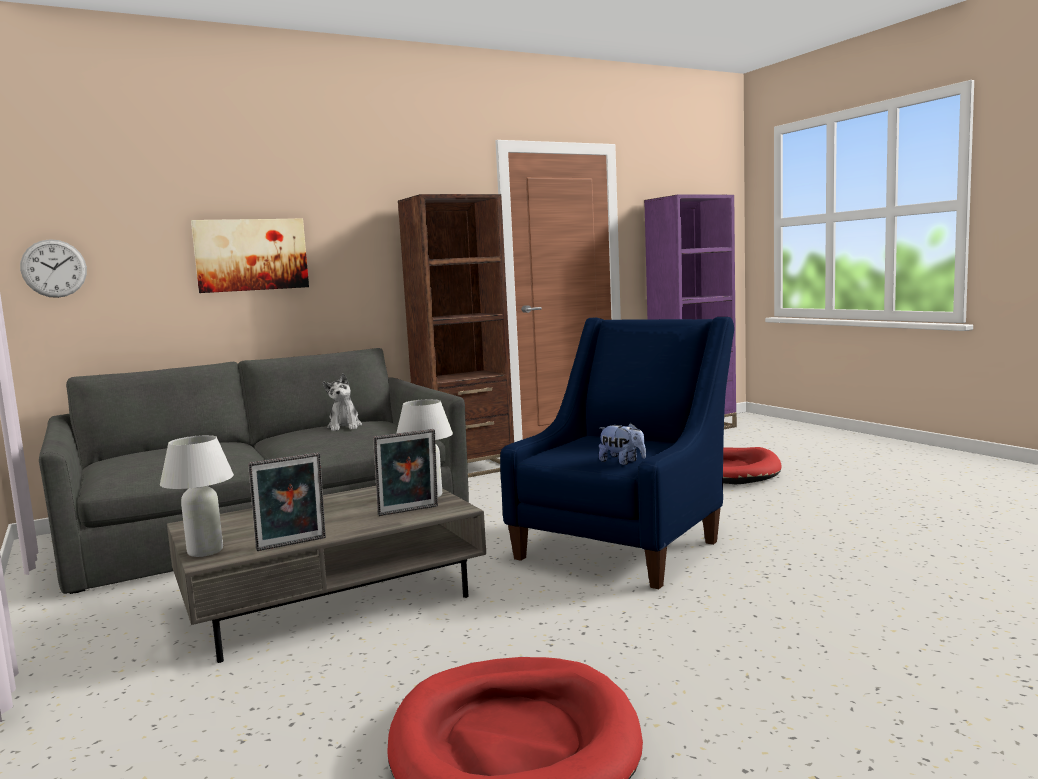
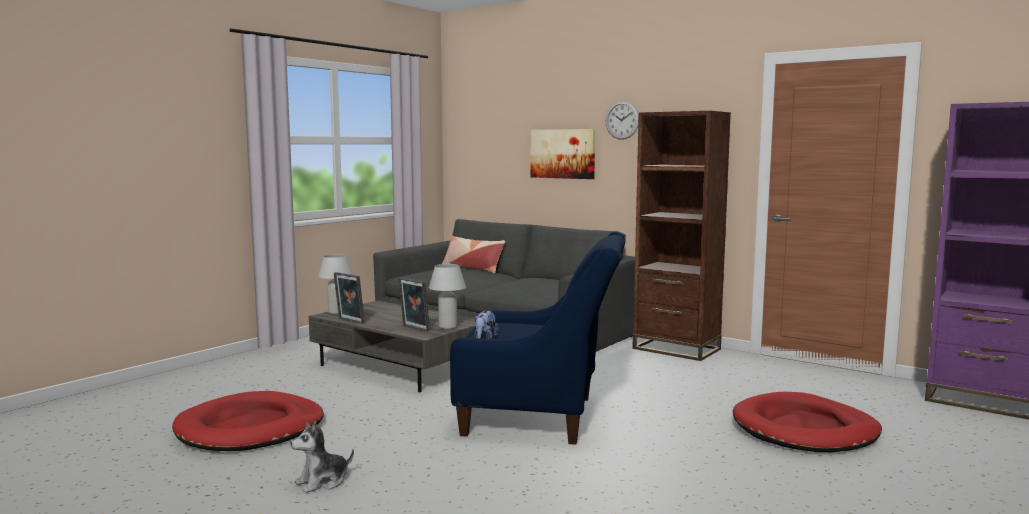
camera: 65 degrees right, 0 degrees up
wall clock [20,239,87,298] -> wall clock moved to [605,101,639,140]
plush toy [322,373,362,431] -> plush toy moved to [290,421,354,493]
none -> pillow [442,236,505,273]

